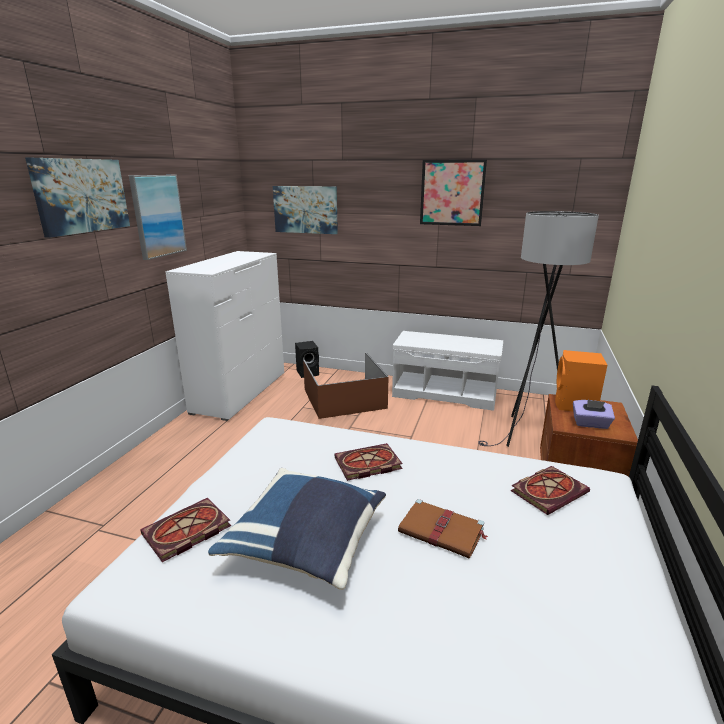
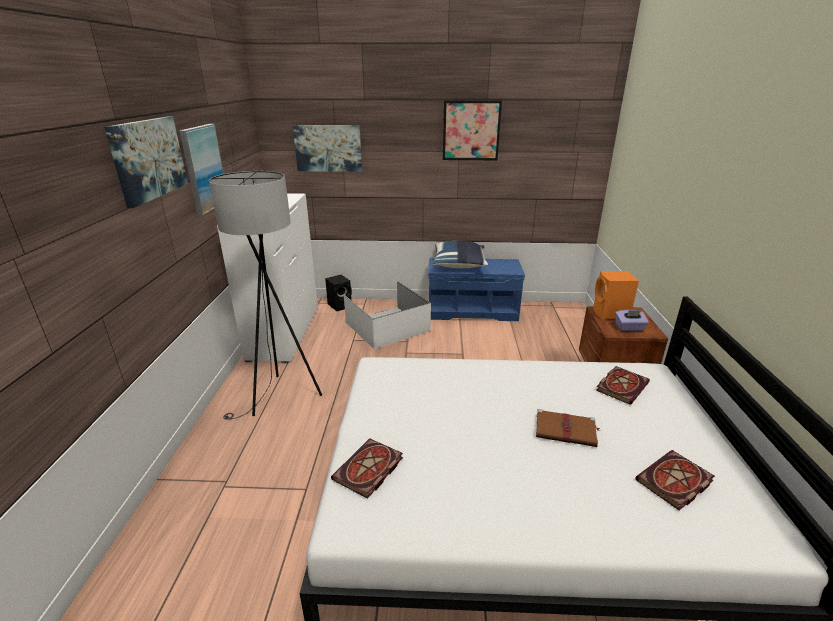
camera: 15 degrees left, 5 degrees up
blue pillow [208,468,386,590] -> blue pillow moved to [433,241,488,268]
brown storage box [303,353,388,419] -> white storage box [344,282,431,349]
book [334,443,403,481] -> book moved to [635,450,715,511]
white bench [392,331,503,411] -> blue bench [428,258,525,321]
grey floor lamp [478,211,599,447] -> grey floor lamp moved to [209,171,322,420]

